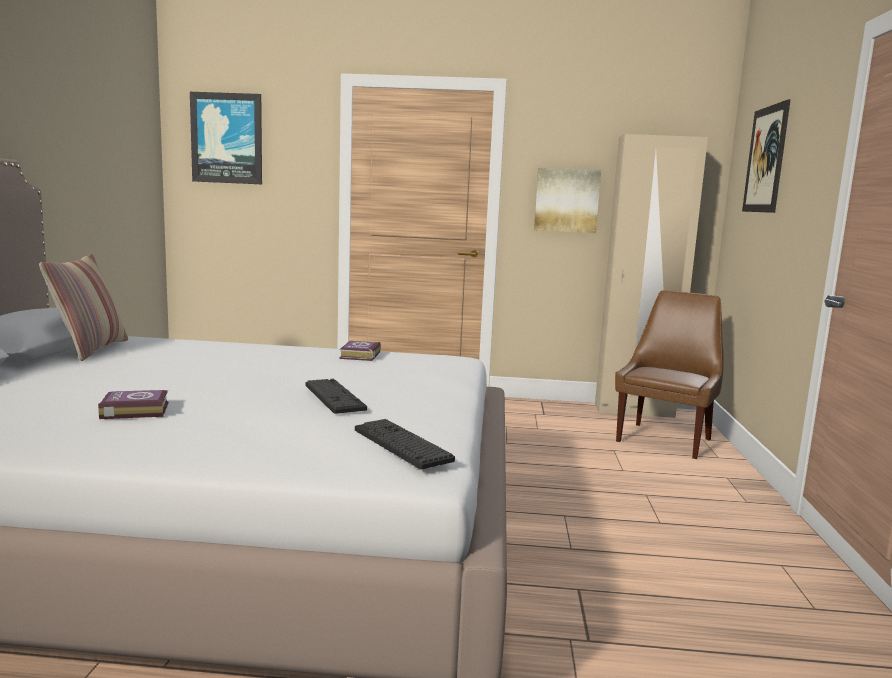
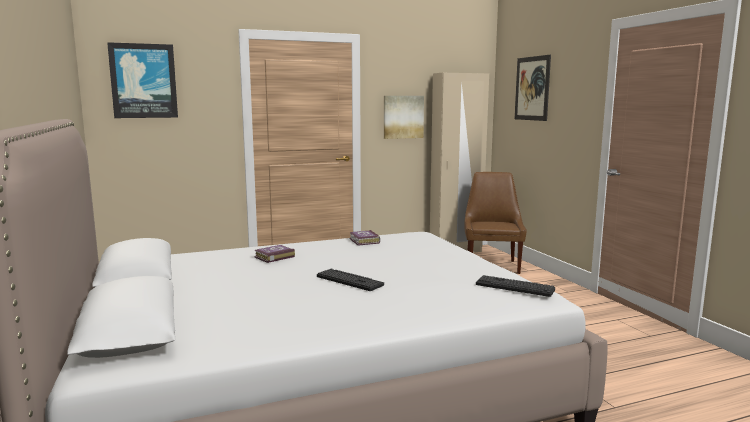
camera: 25 degrees left, 0 degrees up
pillow [39,254,128,361] -> none
book [98,390,169,419] -> book moved to [254,245,295,263]
keyboard [306,379,367,414] -> keyboard moved to [317,269,384,291]

